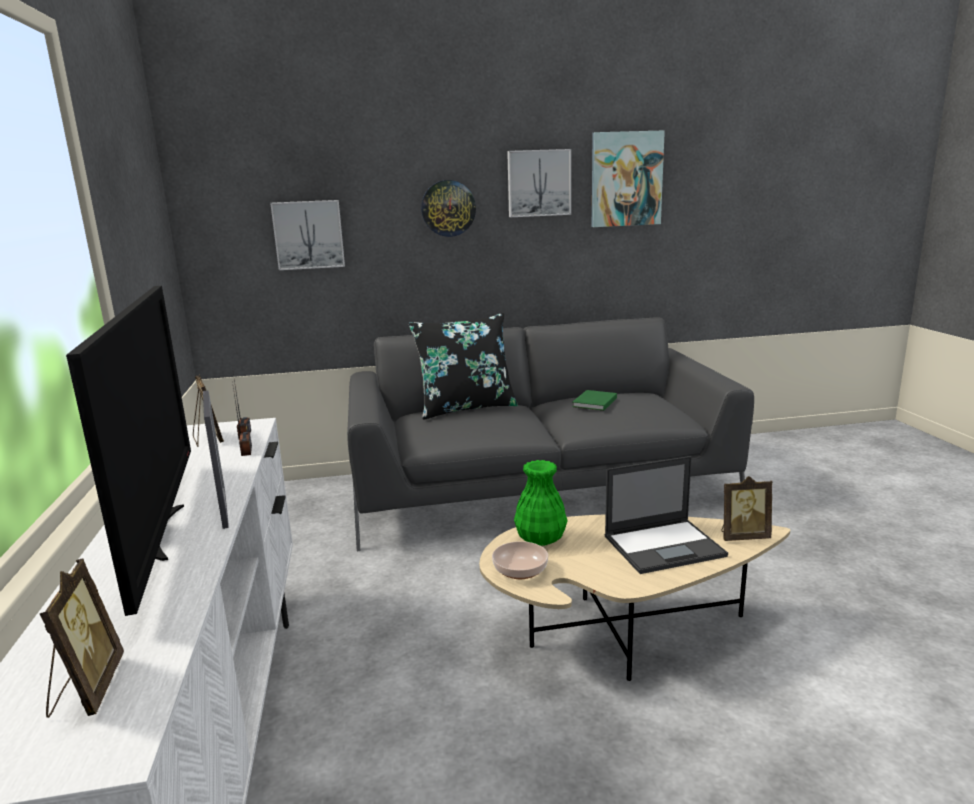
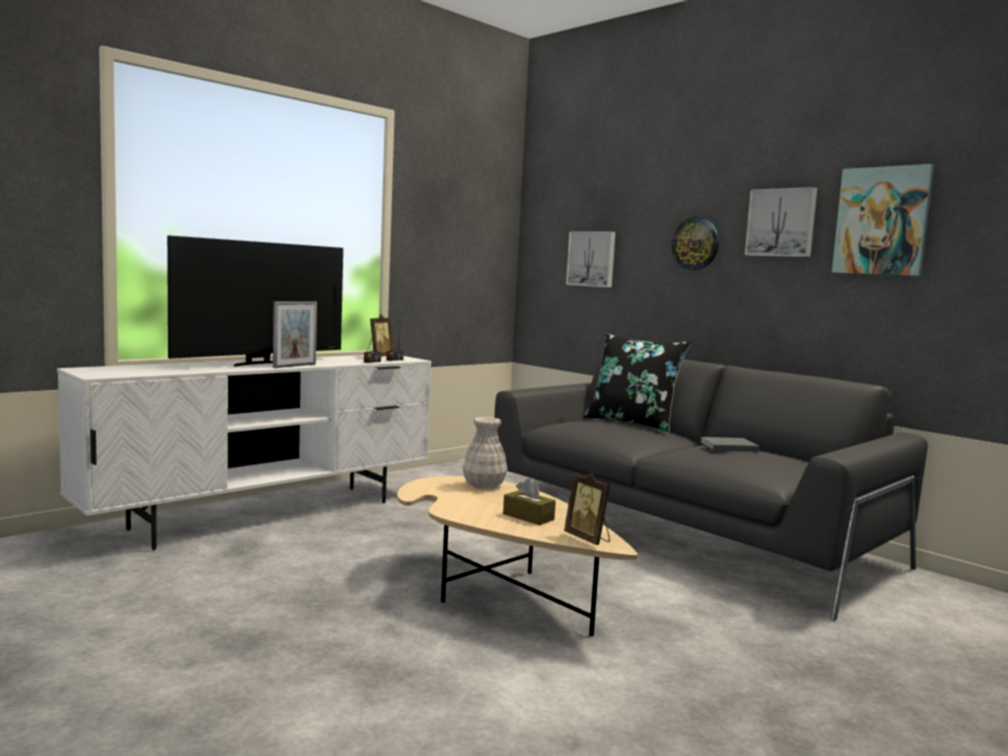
camera: 55 degrees right, 10 degrees down
picture frame [40,558,124,718] -> none
bowl [492,541,548,579] -> none
green vase [514,460,567,546] -> white vase [462,417,508,489]
green book [572,390,617,411] -> grey book [700,437,759,452]
laptop [605,456,728,574] -> brown tissue box [503,478,556,525]

